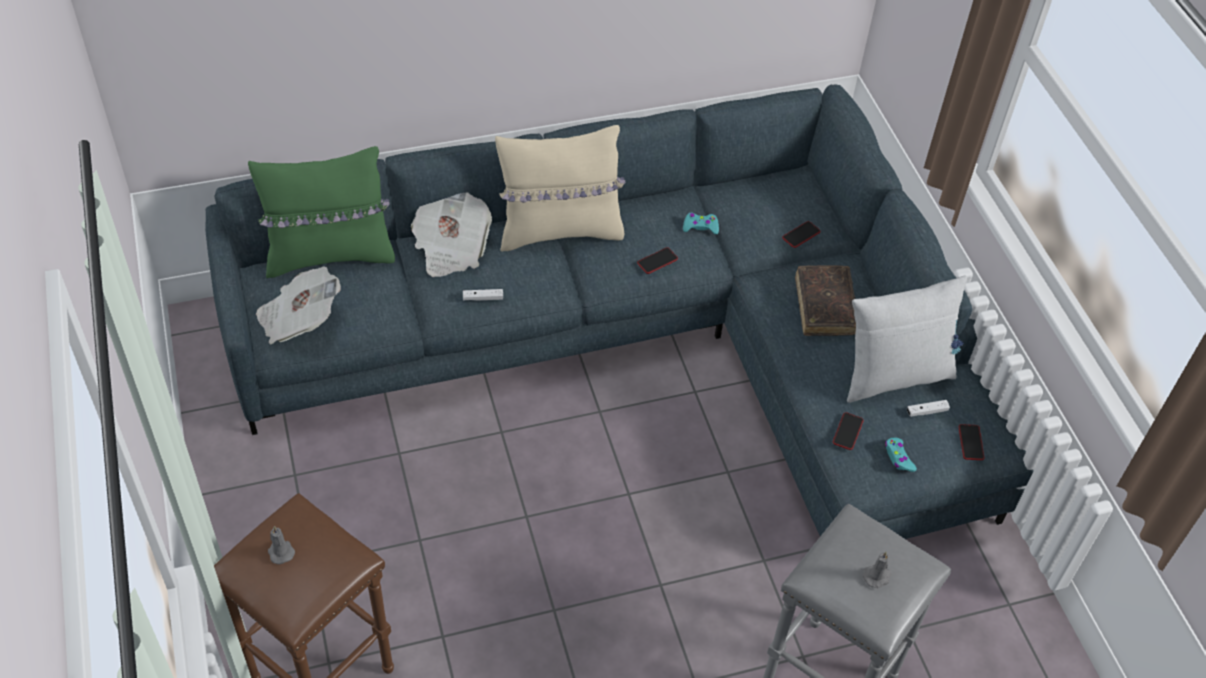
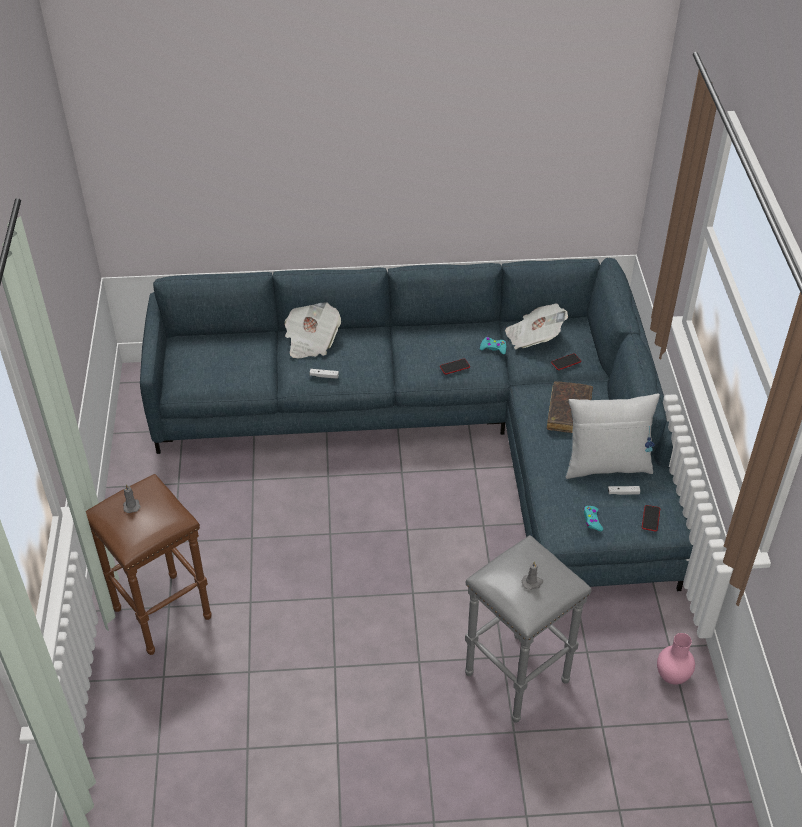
camera: 15 degrees right, 5 degrees down
green pillow [248,146,395,278] -> none
newspaper [256,266,341,345] -> newspaper moved to [505,304,568,349]
beige pillow [495,125,626,252] -> none
phone [833,412,864,450] -> none
none -> pink vase [657,633,695,685]

